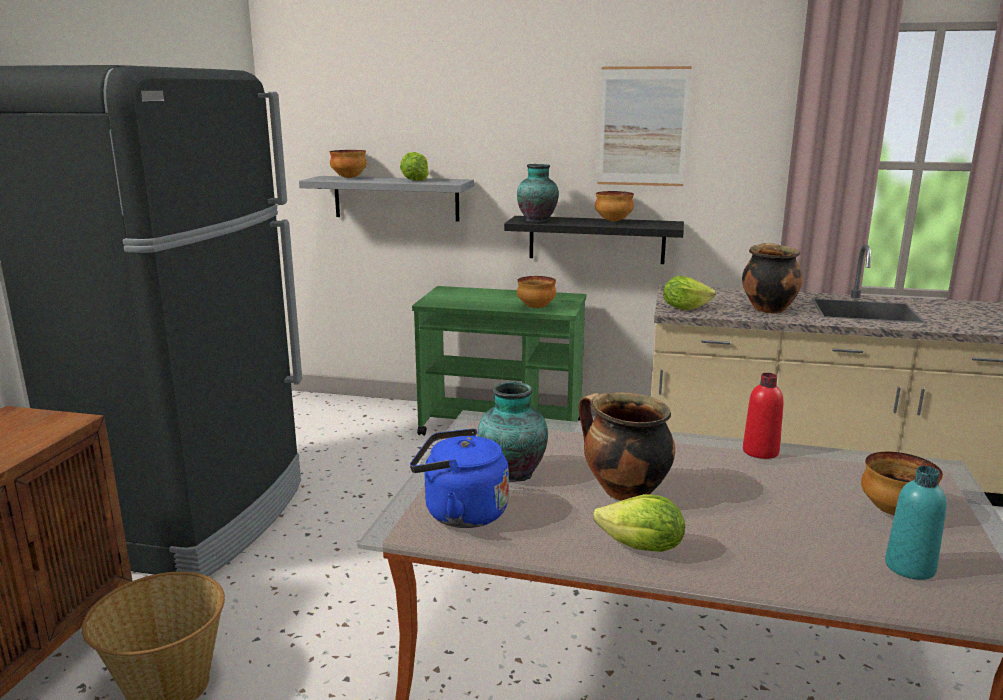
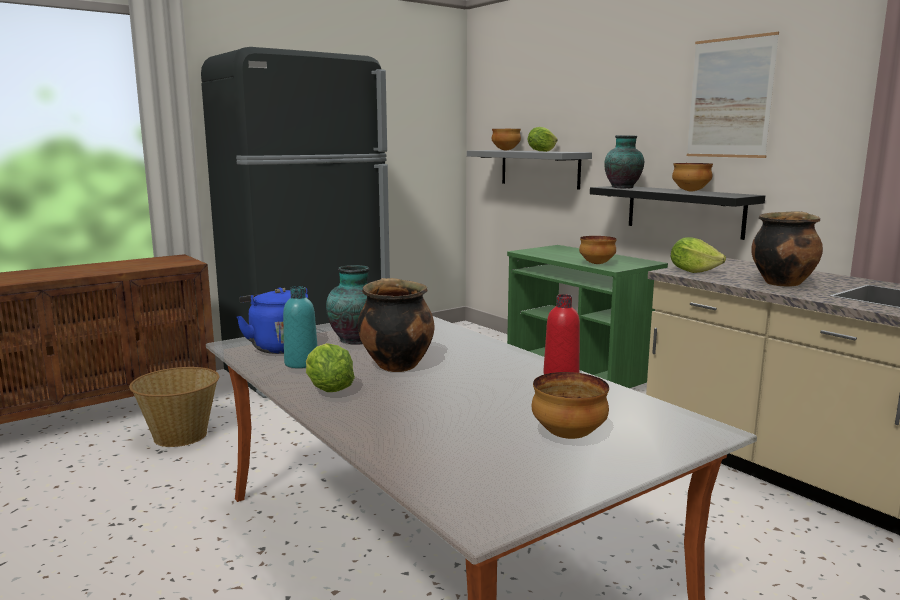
camera: 40 degrees right, 5 degrees down
turquoise bottle [885,466,947,580] -> turquoise bottle moved to [283,286,317,368]

